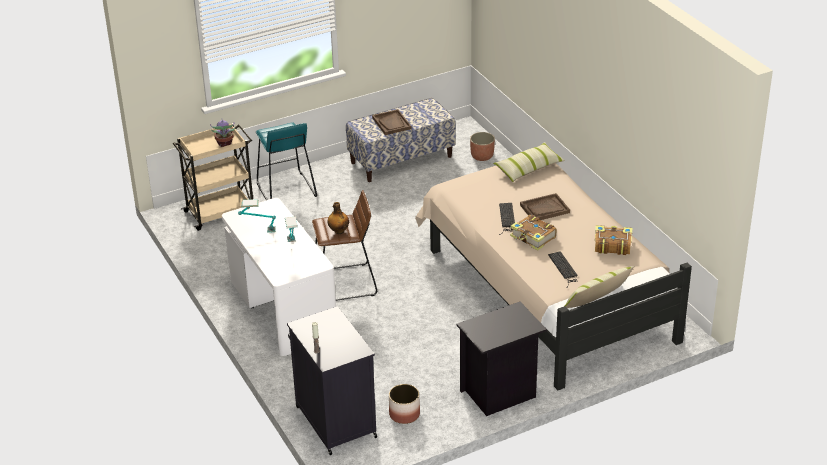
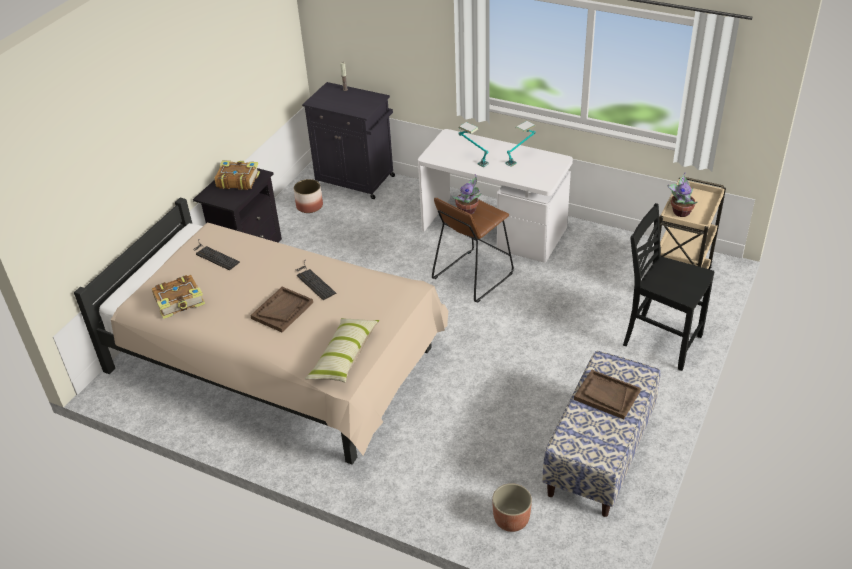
camera: 145 degrees right, 5 degrees up
turquoise stool [256,122,317,200] -> black chair [623,203,714,371]
bottle [328,202,349,234] -> potted plant [452,174,482,214]
book [510,215,557,250] -> book moved to [215,160,260,190]
pillow [565,266,634,308] -> none

